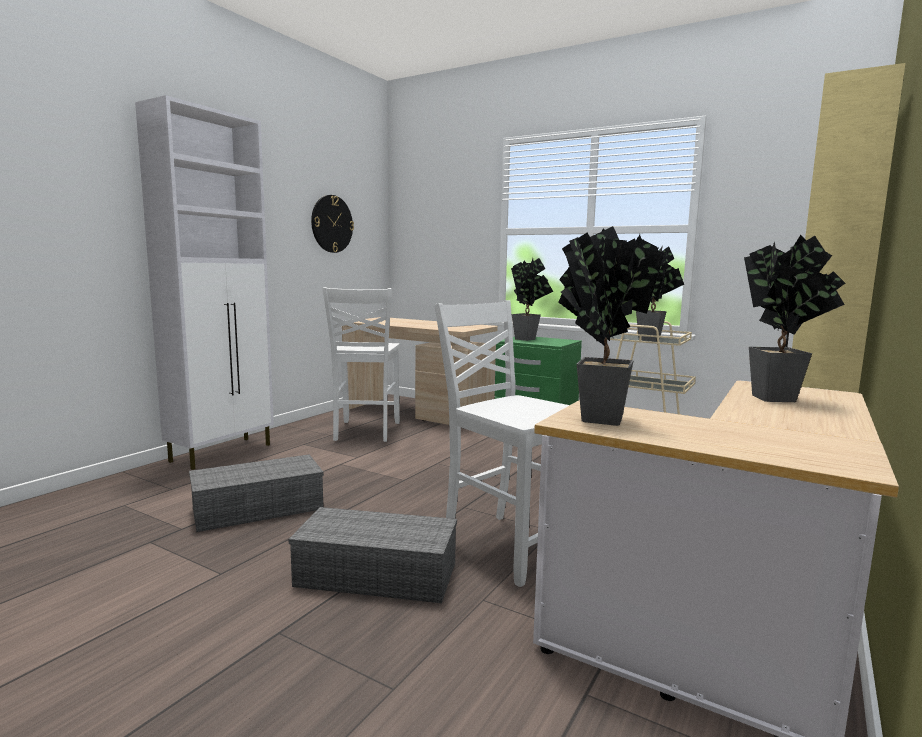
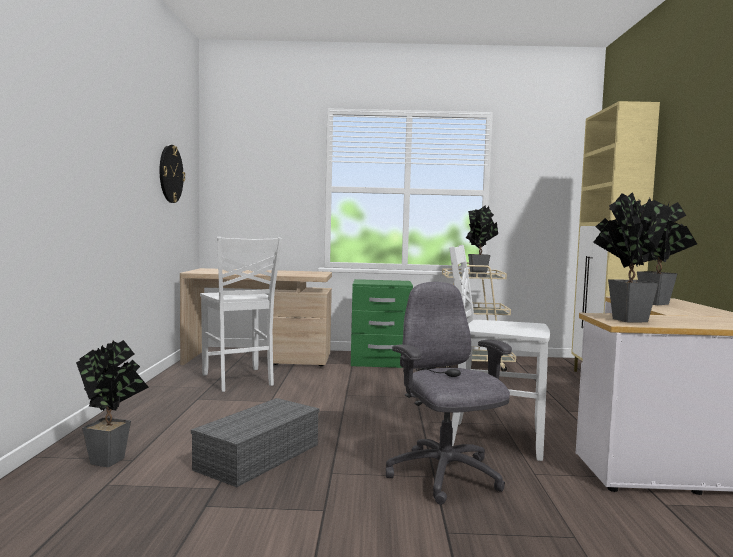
camera: 30 degrees left, 5 degrees down
white cabinet [135,95,274,470] -> none
grey storage box [288,507,457,603] -> grey office chair [386,282,512,505]
potted plant [511,258,553,341] -> potted plant moved to [76,340,149,467]

